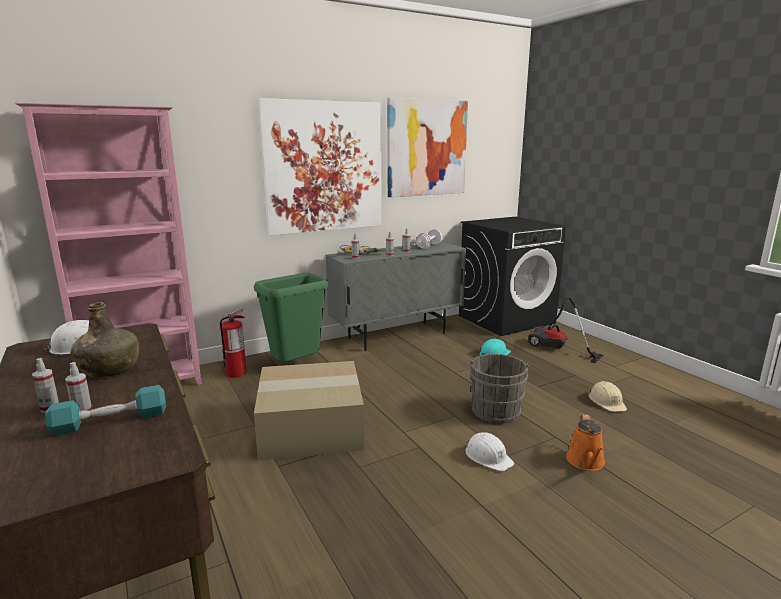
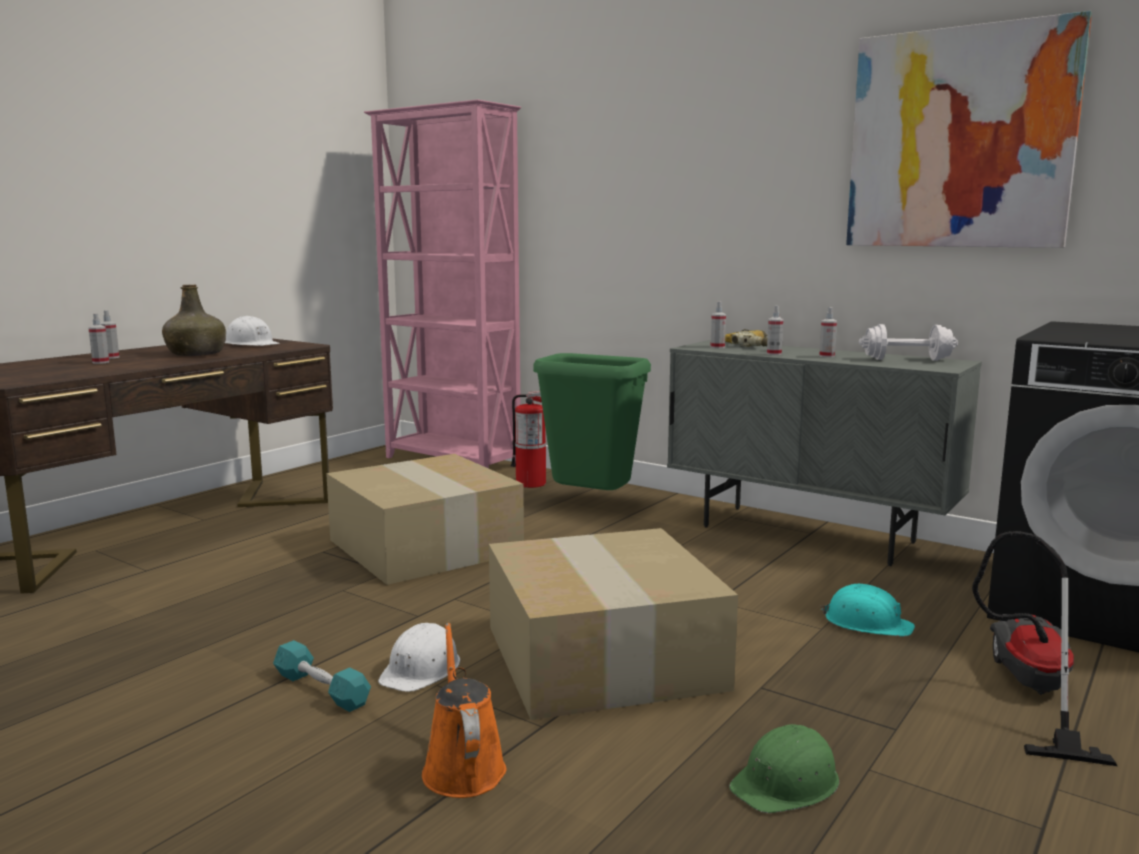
camera: 65 degrees right, 5 degrees down
turquoise dumbbell [45,385,166,436] -> turquoise dumbbell moved to [273,640,371,712]
picture [257,98,382,236] -> none
grey bucket [469,354,530,424] -> cardboard box [489,528,738,720]
orange watering can [566,415,605,471] -> orange watering can turned 90 degrees clockwise [422,623,506,798]
beige hard hat [589,381,627,412] -> green hard hat [729,724,839,813]

